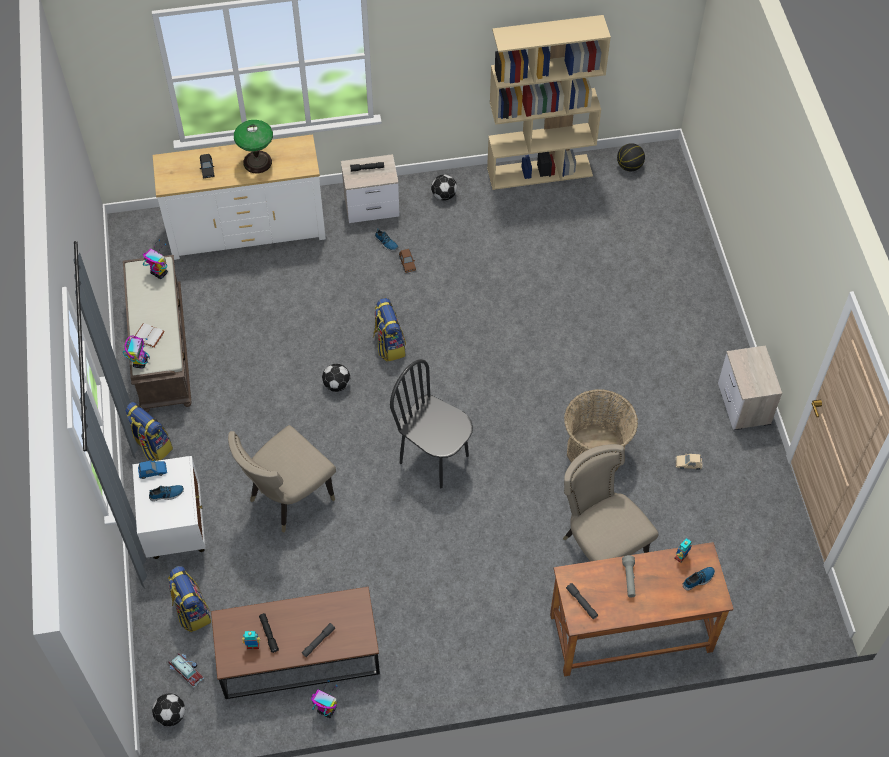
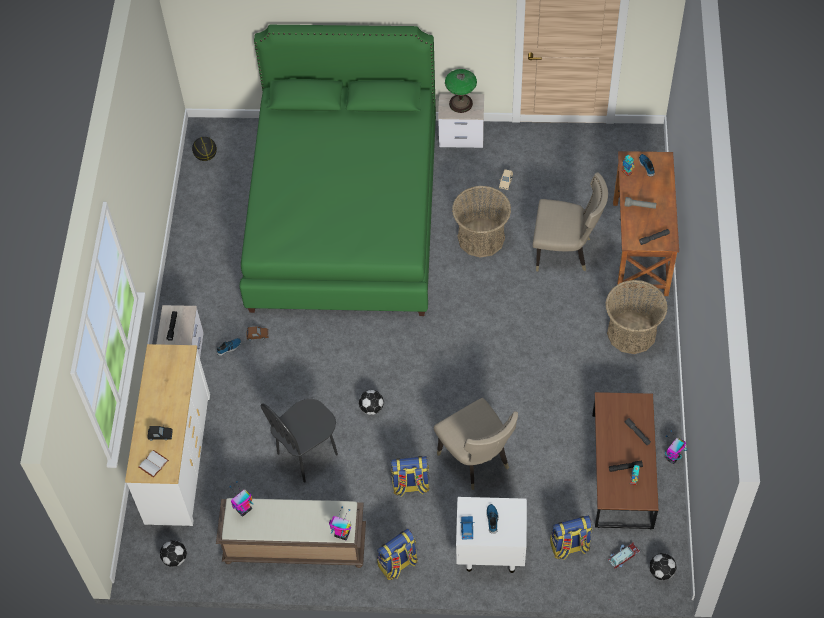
camera: 75 degrees left, 0 degrees up
white book [135,323,165,348] -> white book moved to [139,450,169,478]
table lamp [234,120,273,174] -> table lamp moved to [445,69,477,113]
backpack [373,298,406,362] -> backpack moved to [391,456,430,497]
black chair [390,359,473,488] -> black chair moved to [261,399,338,482]
football [431,174,457,201] -> football moved to [160,540,187,567]
beige bookcase [487,15,611,190] -> none
beige chair [563,444,659,561] -> beige chair turned 150 degrees counterclockwise [533,172,608,271]
none -> green bed [239,25,436,316]
none -> basket [606,280,668,354]

